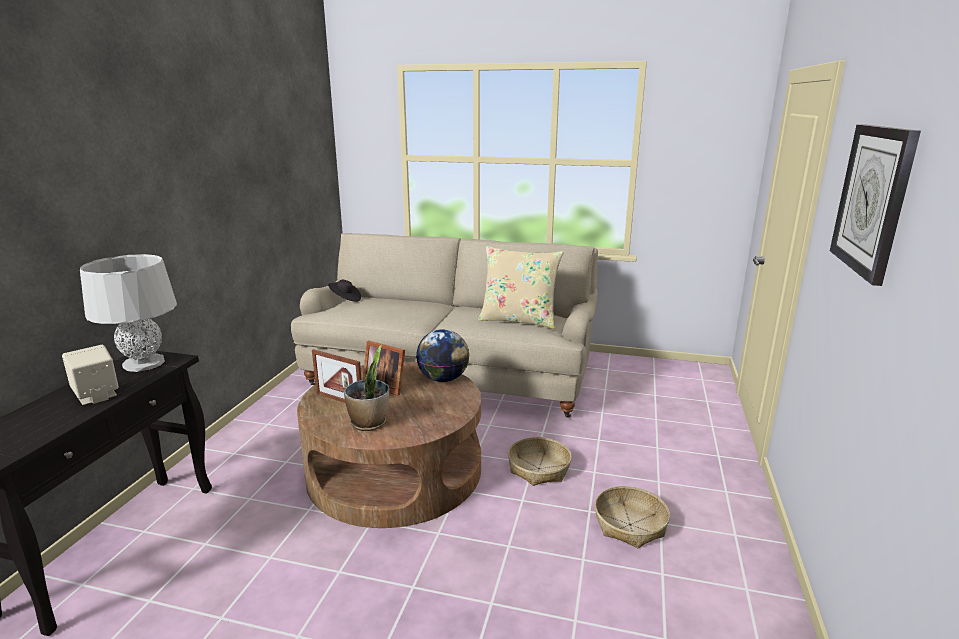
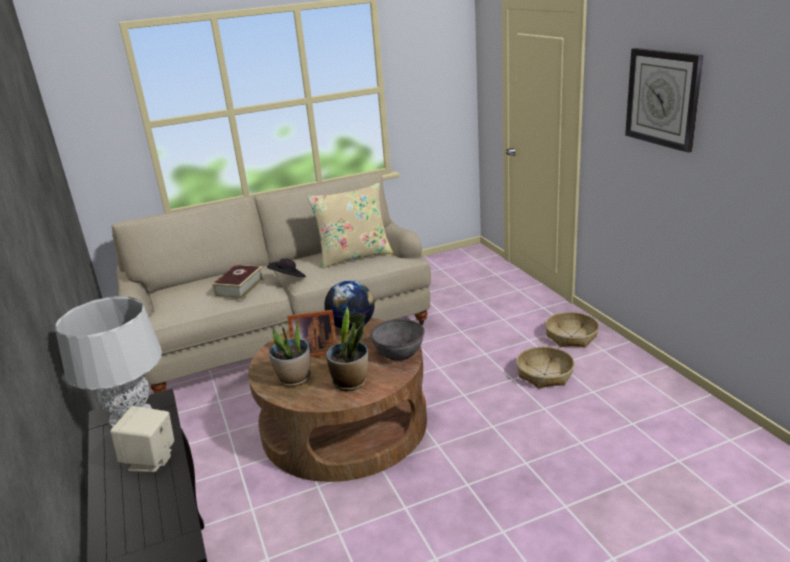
camera: 35 degrees left, 5 degrees up
picture frame [312,349,362,403] -> potted plant [269,316,311,386]
black hat [328,279,361,302] -> black hat moved to [267,258,306,277]
basket [508,437,572,486] -> basket moved to [545,312,599,348]
none -> book [212,265,264,299]
none -> grey bowl [370,319,425,361]

